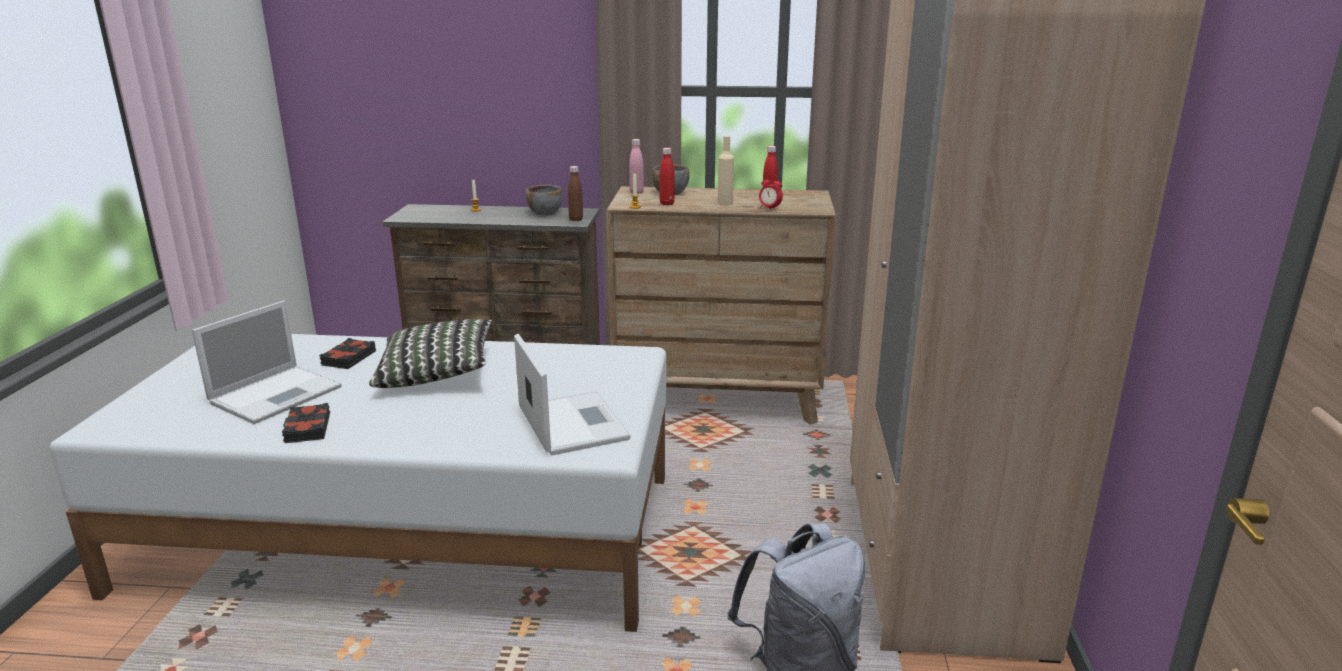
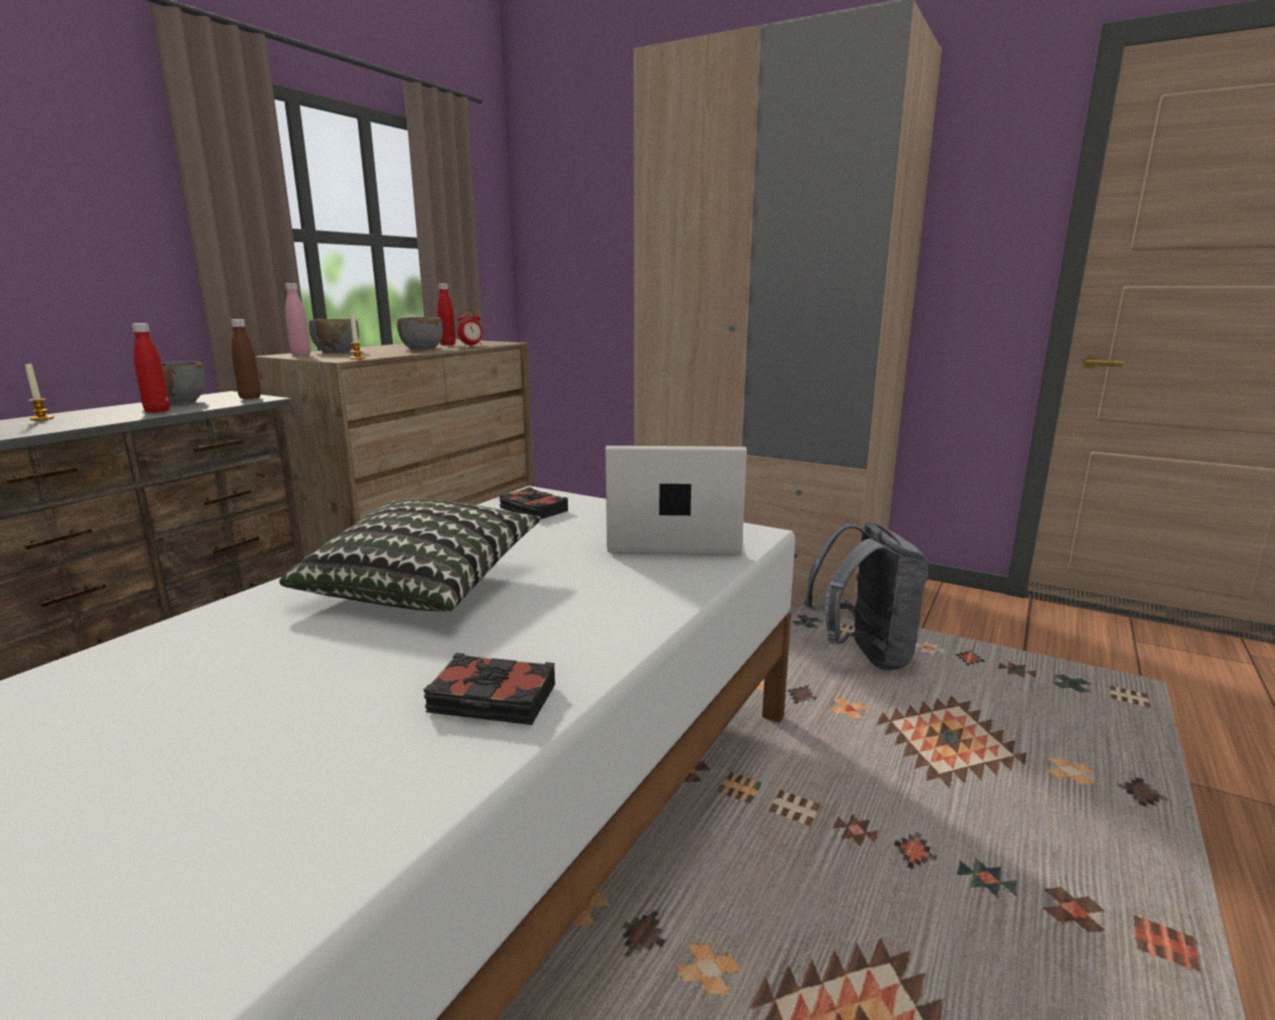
camera: 65 degrees left, 5 degrees down
laptop [192,300,342,424] -> none
black book [319,338,376,369] -> black book moved to [499,487,568,519]
red bottle [660,148,675,205] -> red bottle moved to [132,323,170,413]
beige bottle [718,136,734,206] -> grey bowl [397,317,443,350]

